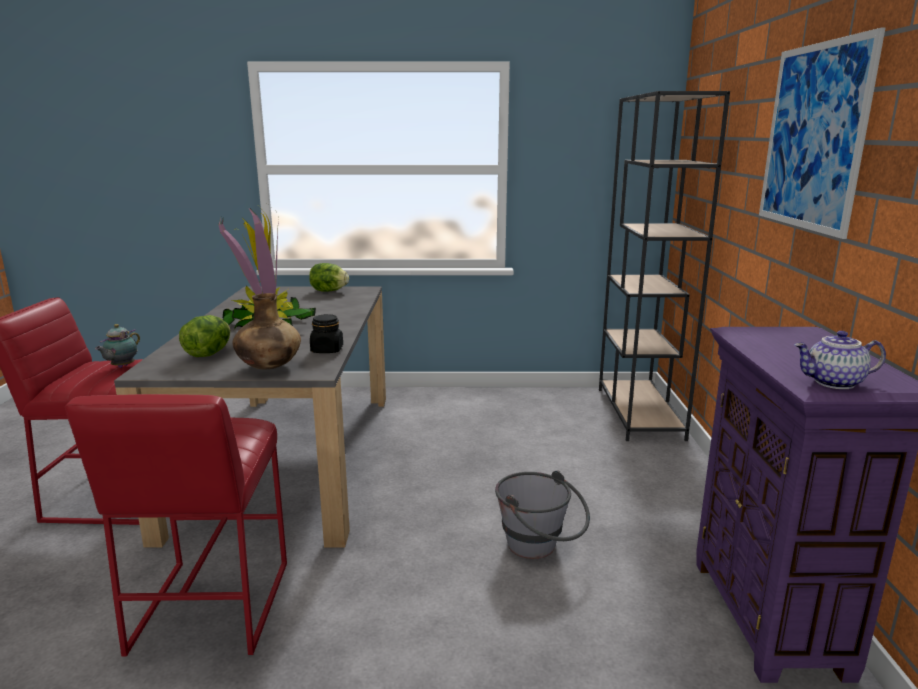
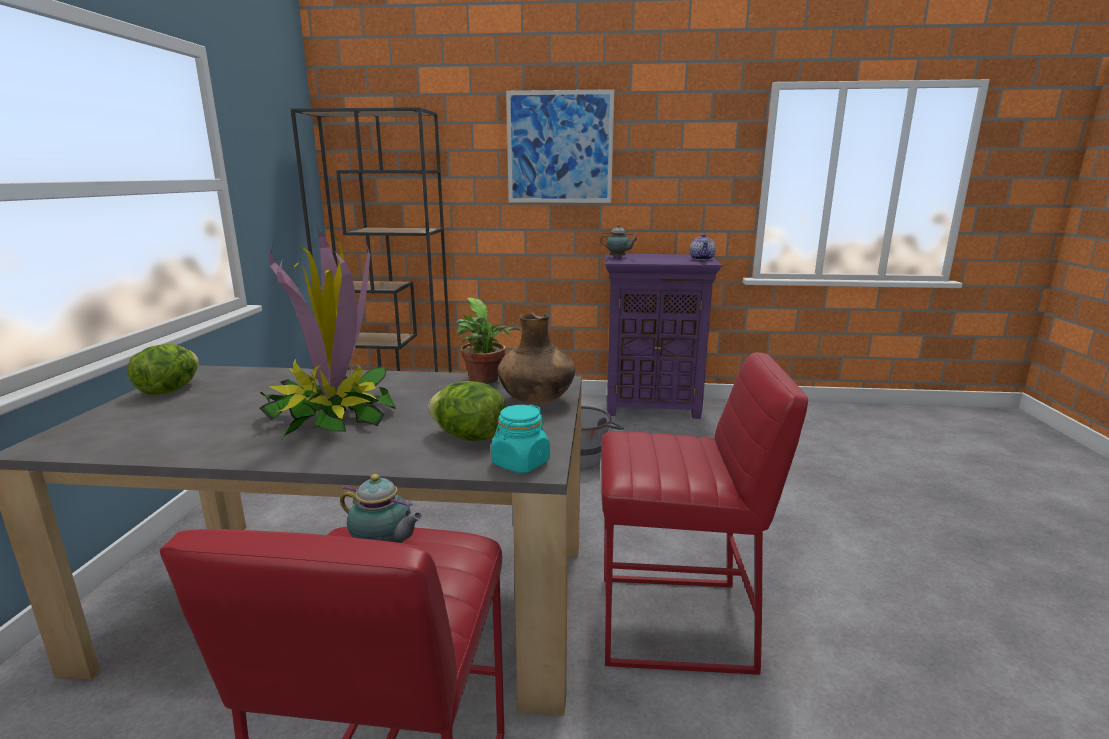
camera: 85 degrees left, 0 degrees up
black jar [310,314,343,353] -> potted plant [456,297,521,384]
none -> turquoise jar [491,404,550,473]
none -> teapot [600,225,638,258]

